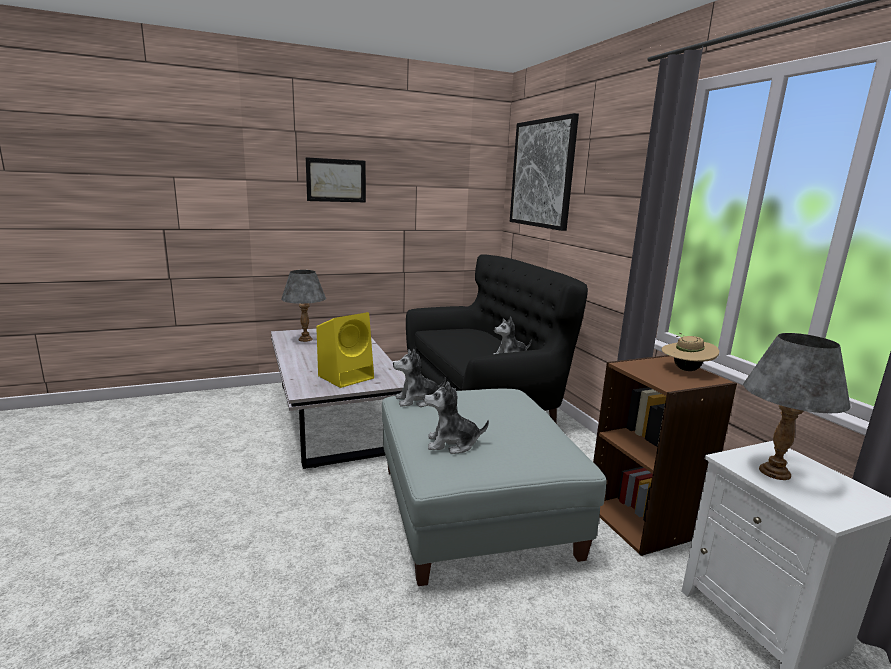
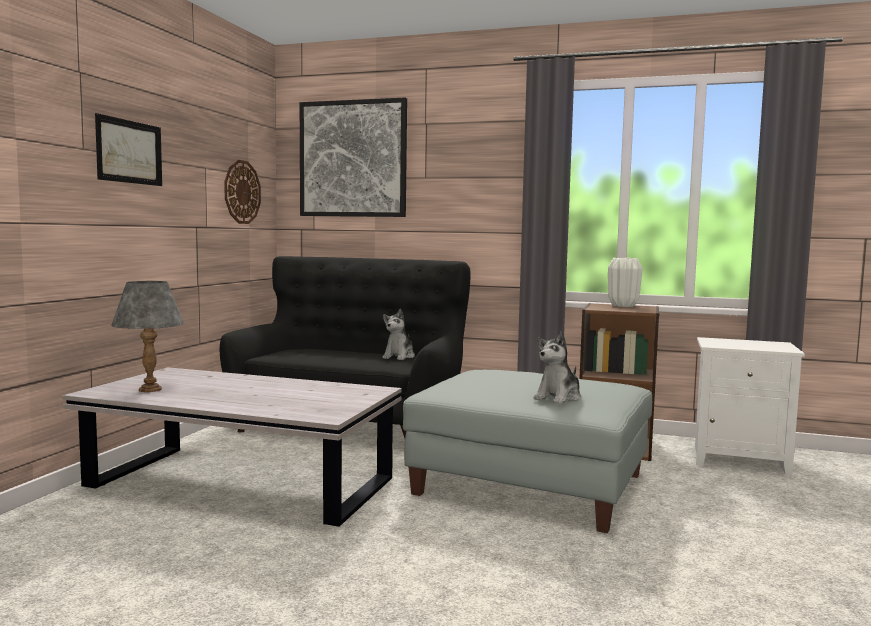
camera: 50 degrees left, 10 degrees down
yellow speaker [316,312,374,388] -> none
plush toy [393,348,446,407] -> none
beige hat [661,333,719,371] -> white vase [608,258,642,307]
grey table lamp [743,333,851,480] -> none
none -> wall clock [224,160,261,224]

